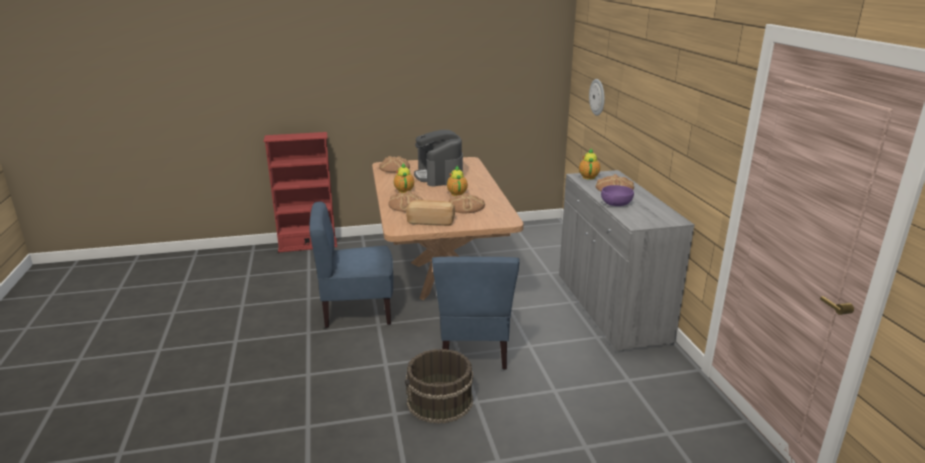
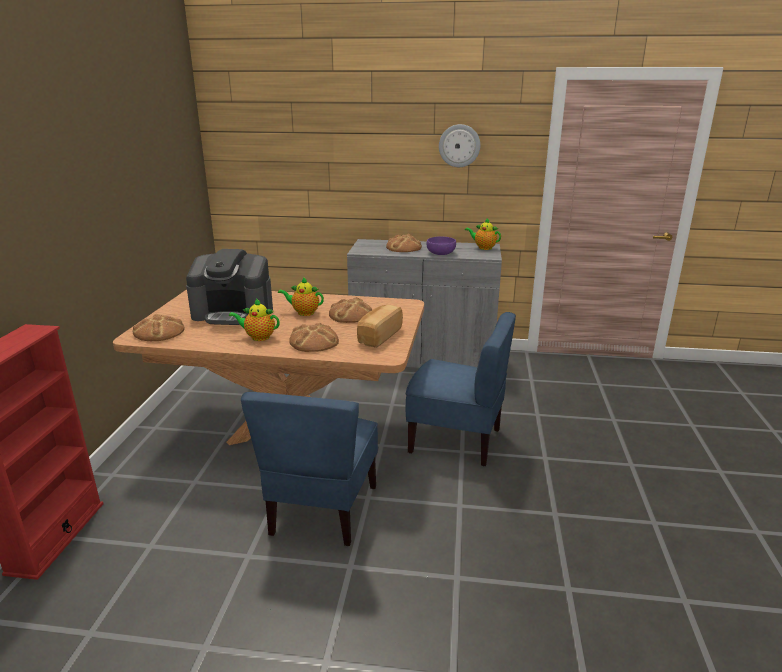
camera: 70 degrees left, 0 degrees up
brown bucket [405,349,473,424] -> none
teapot [579,148,600,180] -> teapot moved to [465,218,501,250]
wall clock [589,79,605,116] -> wall clock moved to [439,124,480,167]

